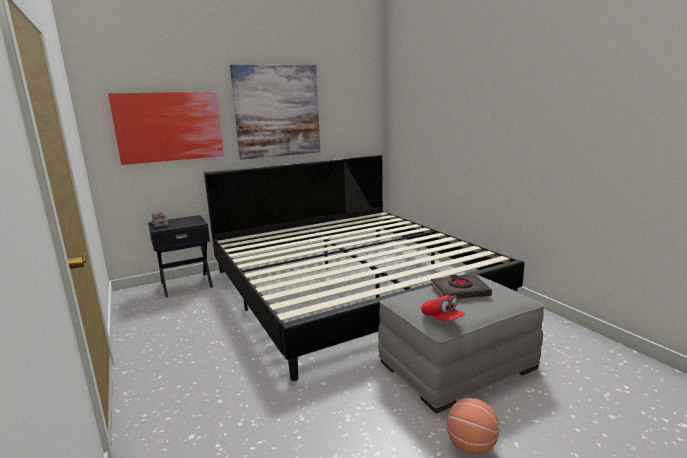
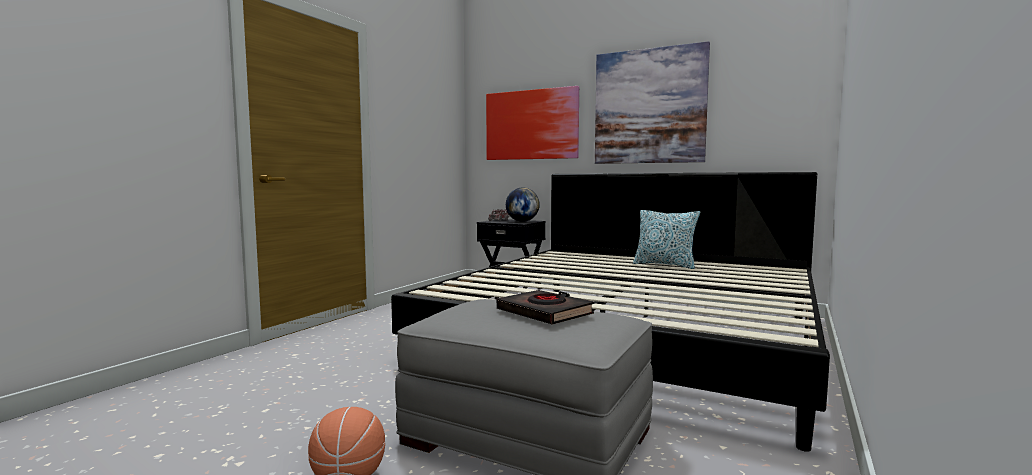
camera: 55 degrees right, 10 degrees down
red cap [421,295,465,321] -> none
none -> globe [506,188,540,222]
none -> pillow [633,210,700,269]

